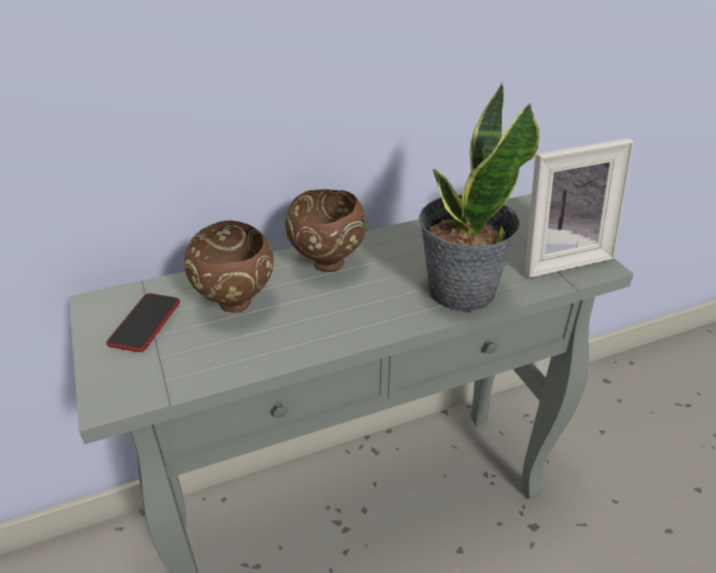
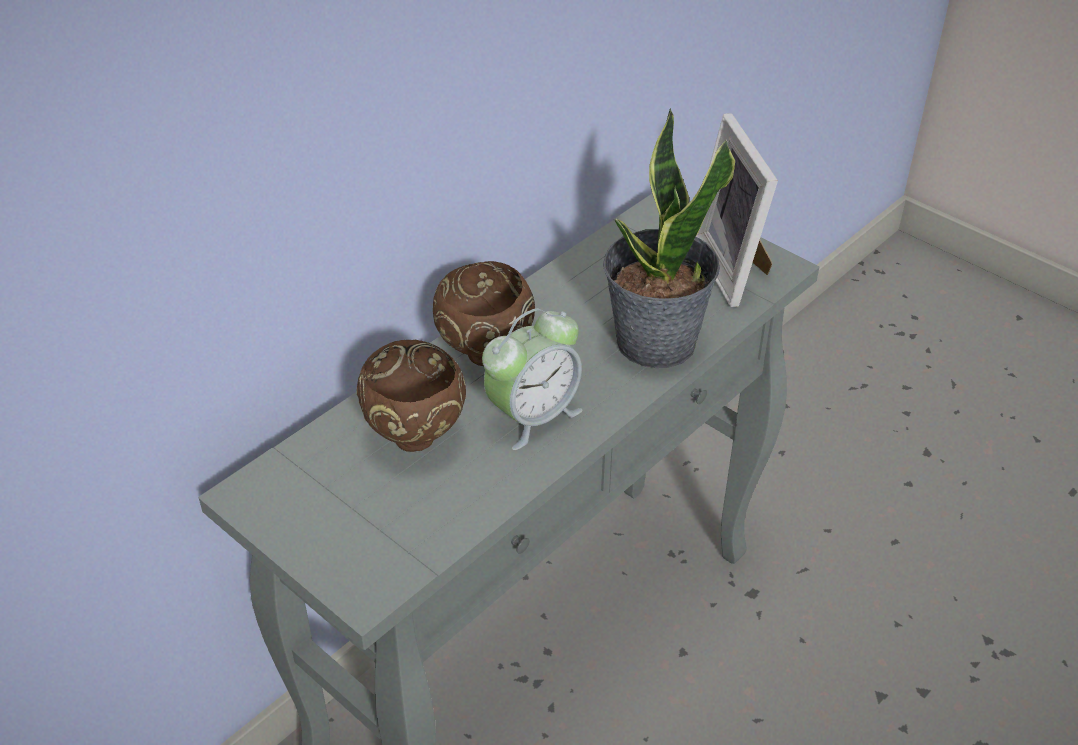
camera: 25 degrees left, 5 degrees up
phone [106,293,180,352] -> none
picture frame [524,138,634,278] -> picture frame turned 120 degrees clockwise [696,114,778,307]
none -> alarm clock [482,308,582,450]

